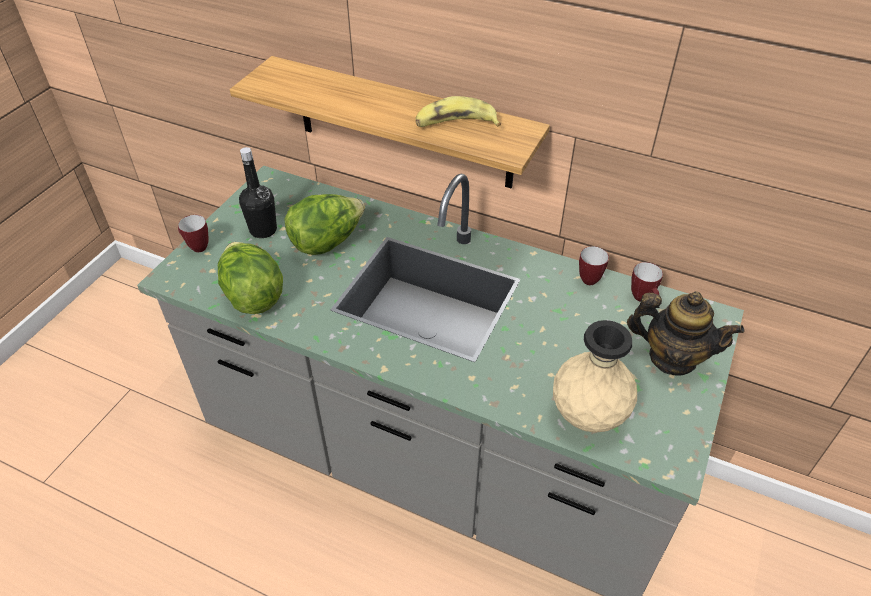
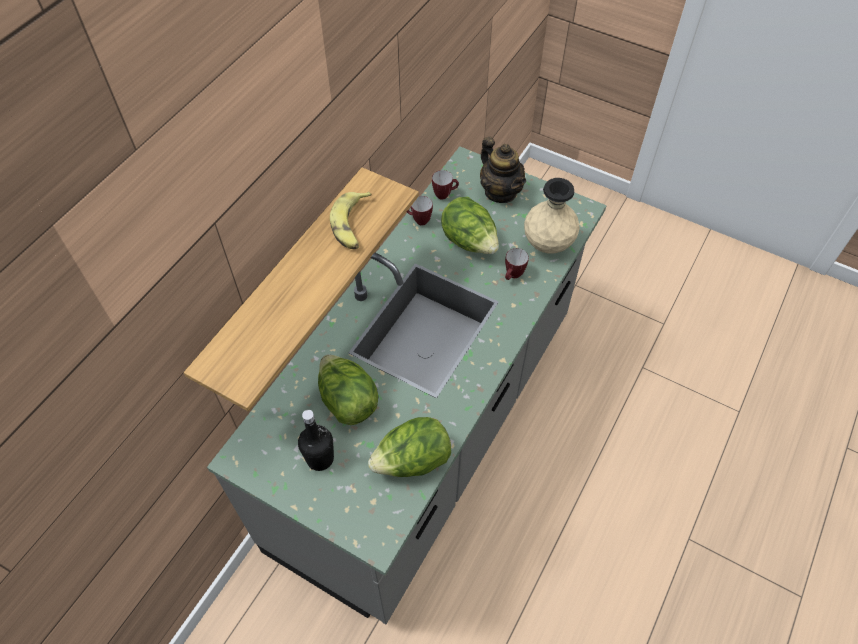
camera: 85 degrees left, 10 degrees up
mug [178,215,209,252] -> mug moved to [505,248,529,280]
teapot [627,291,744,376] -> teapot turned 120 degrees clockwise [480,137,526,203]
none -> lettuce [441,197,499,254]

